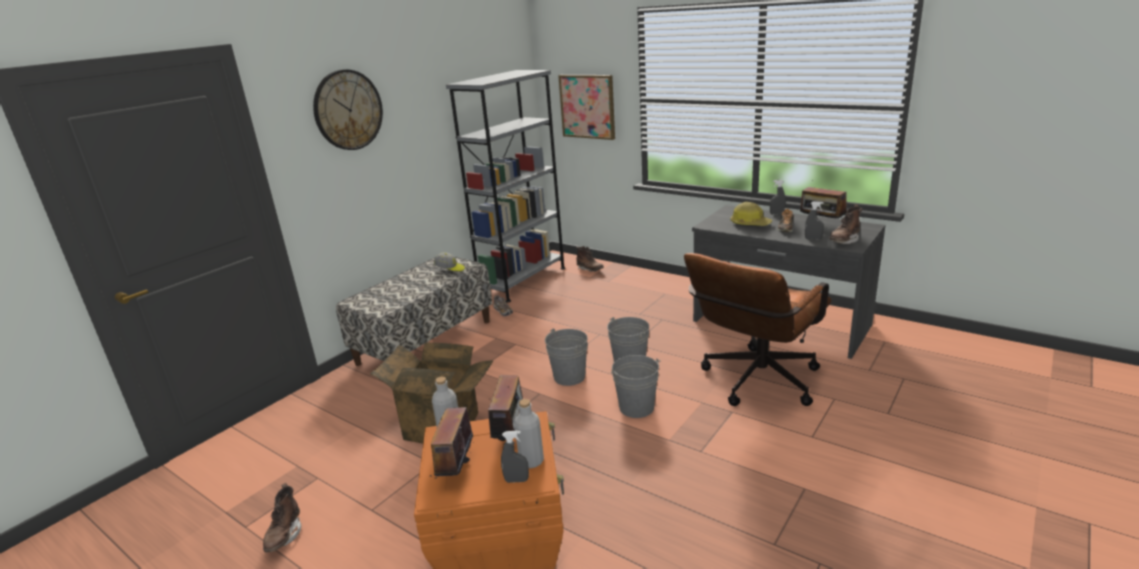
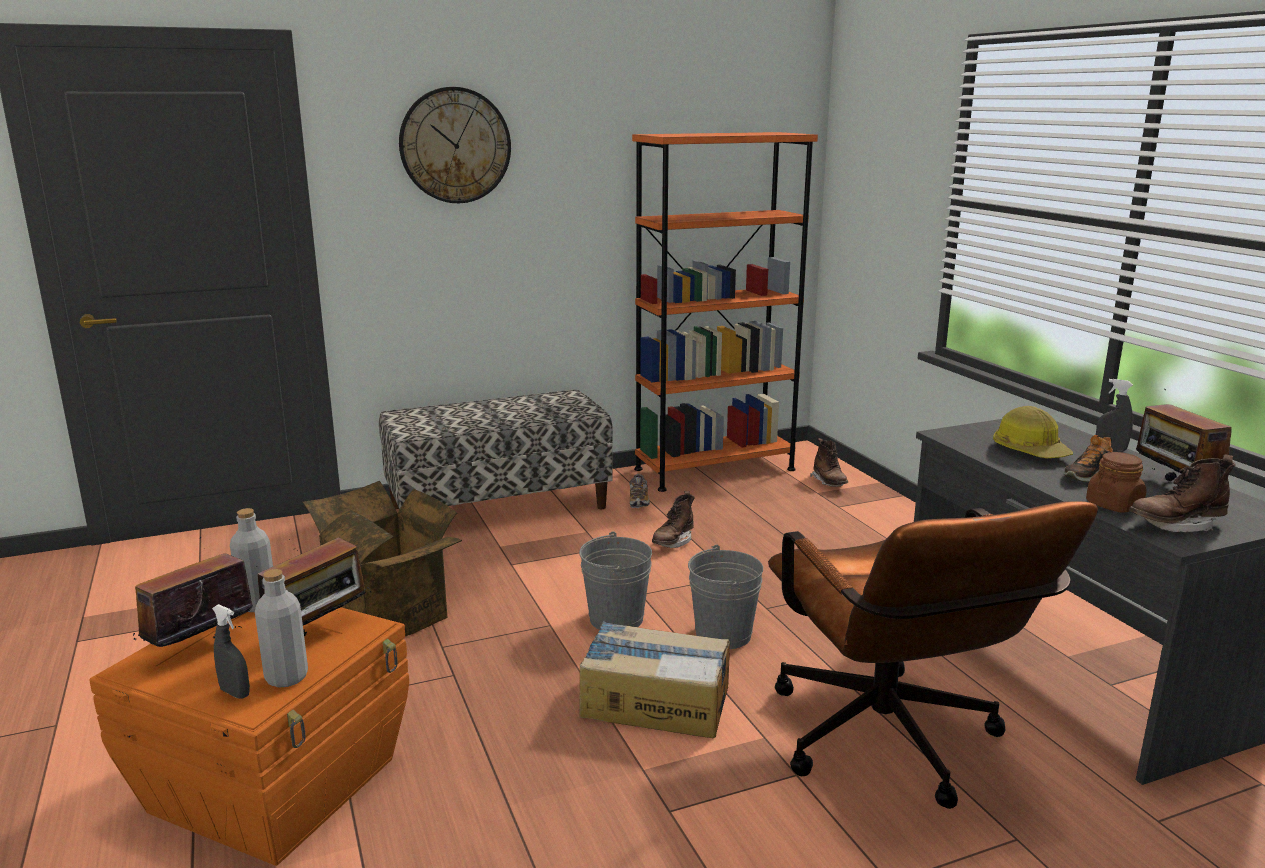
camera: 30 degrees right, 5 degrees down
brown boot [263,483,301,552] -> brown boot moved to [652,491,695,548]
cap [434,253,465,271] -> none
grey bookcase [446,70,565,303] -> orange bookcase [632,132,818,492]
picture [558,75,615,140] -> none
grey bucket [611,355,661,418] -> cardboard box [579,621,730,738]
brown office chair [684,253,832,406] -> brown office chair turned 90 degrees counterclockwise [768,501,1098,809]
grey spray bottle [805,201,824,240] -> brown jar [1086,452,1147,513]

